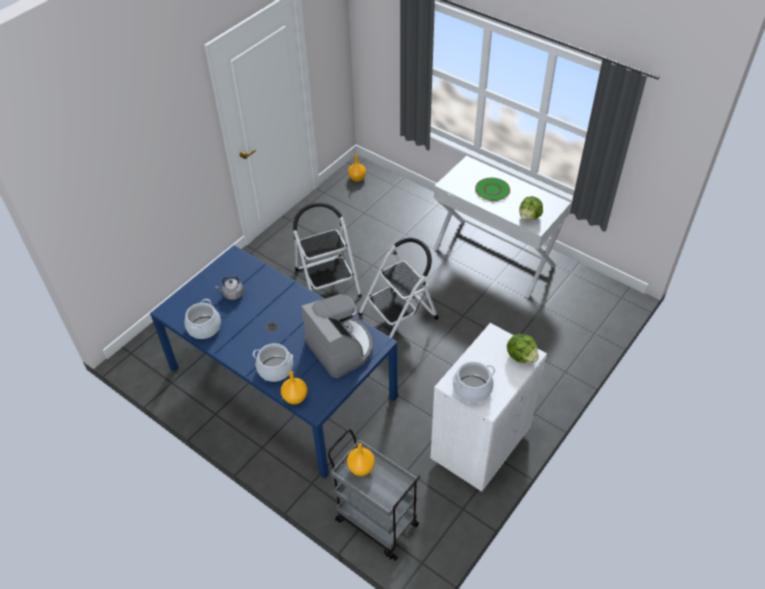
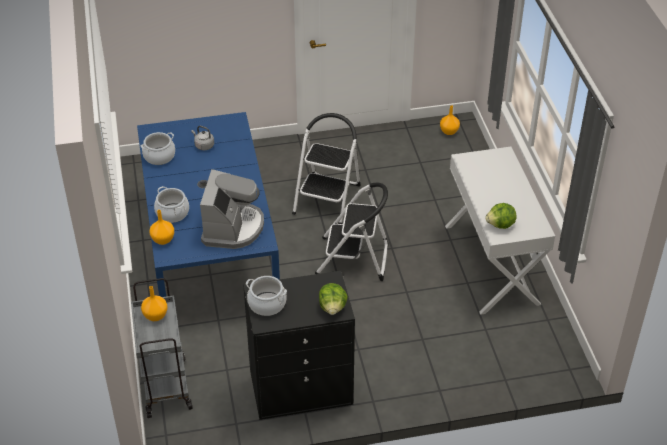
camera: 40 degrees right, 5 degrees down
white cabinet [431,323,547,491] -> black cabinet [243,271,355,420]
green plate [475,178,510,201] -> none

